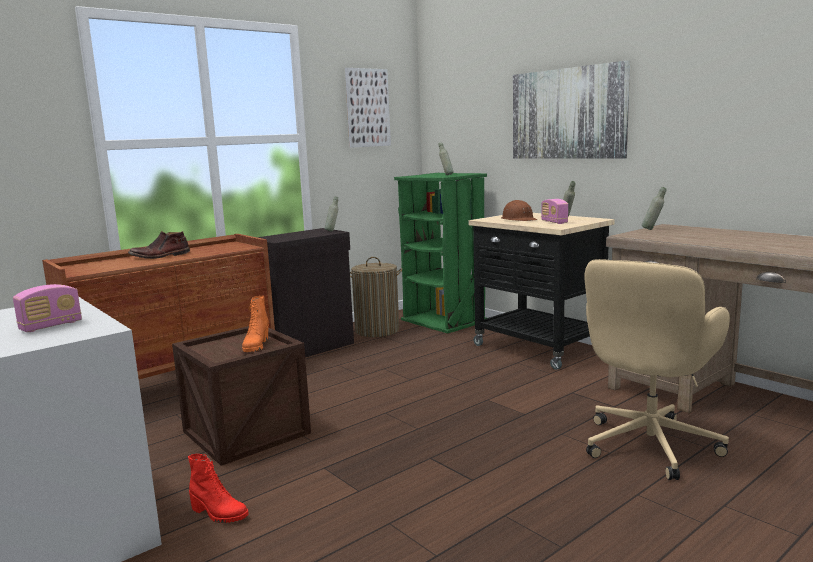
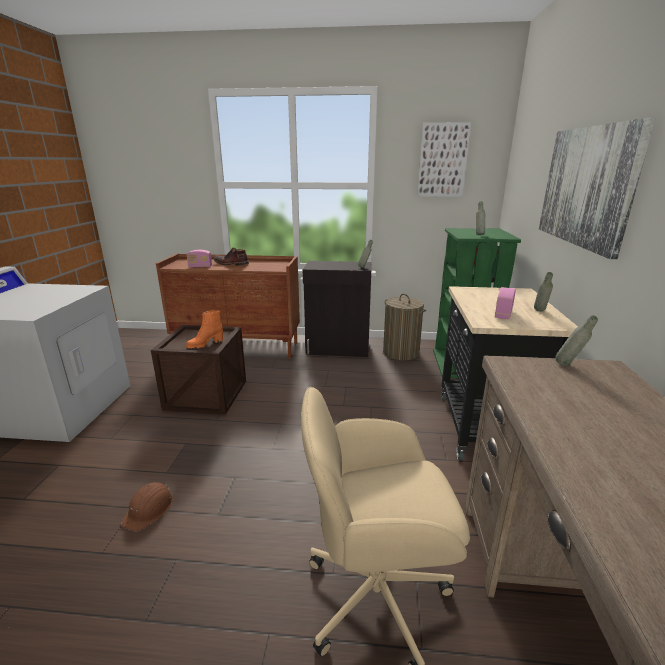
camera: 45 degrees right, 10 degrees up
radio [13,284,82,332] -> radio moved to [187,250,212,267]
red boot [188,454,249,523] -> none
brown hard hat [501,200,538,221] -> brown hard hat moved to [121,482,173,532]

